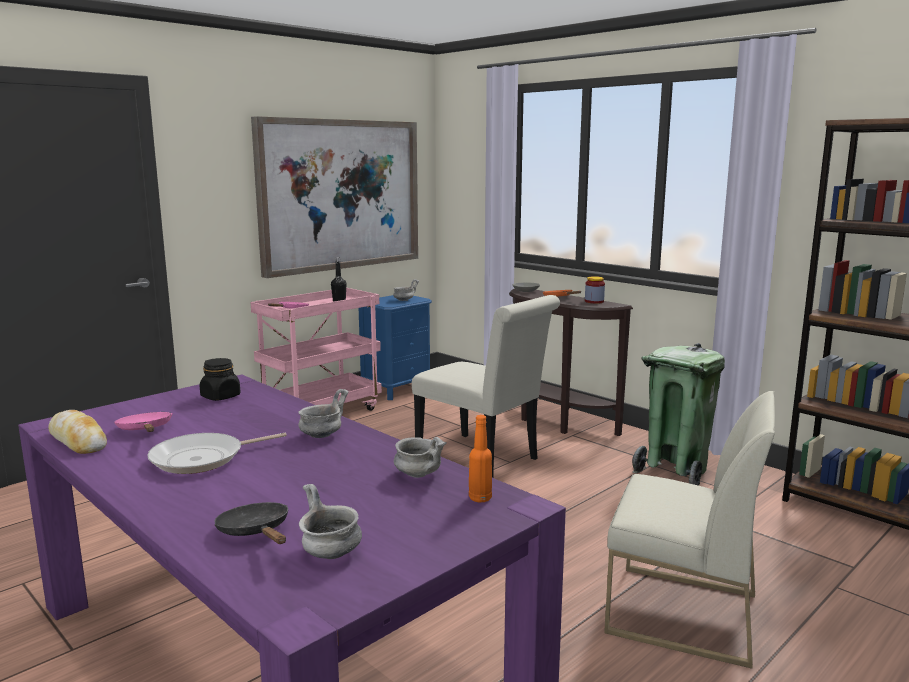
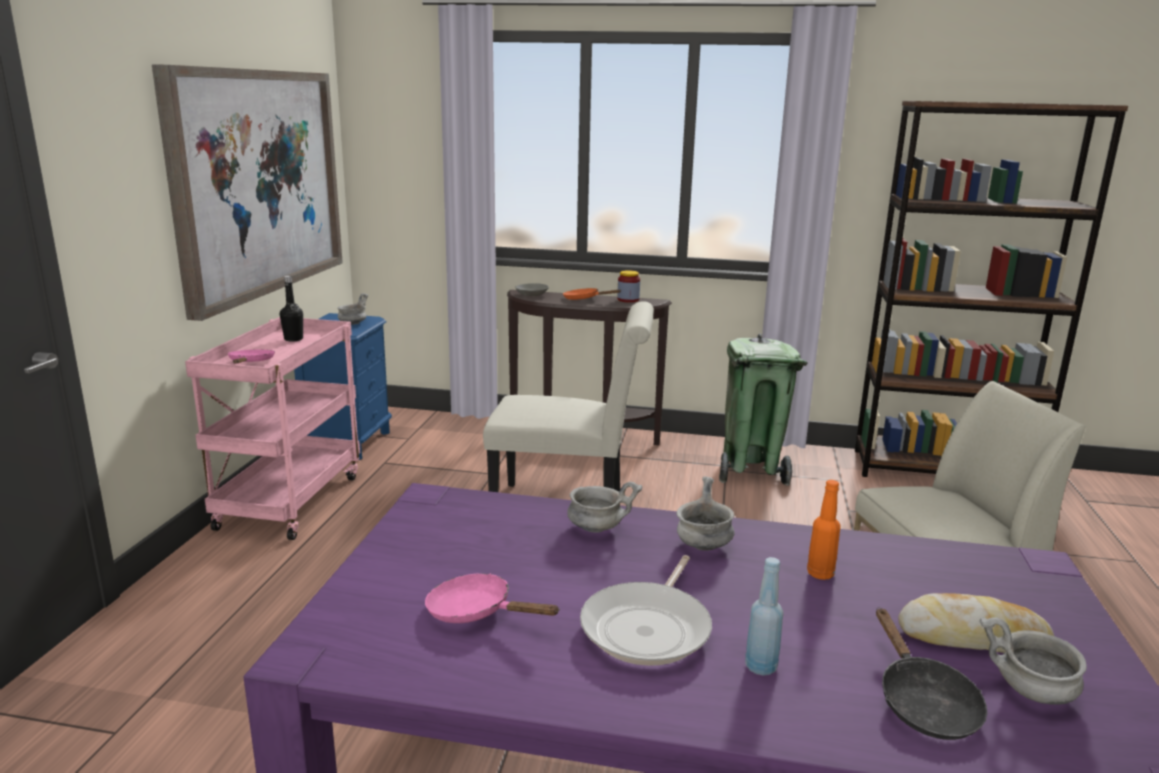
camera: 35 degrees left, 5 degrees up
bread [48,410,107,454] -> bread moved to [898,593,1054,653]
black jar [200,358,240,401] -> none
black frying pan [214,502,288,544] -> black frying pan turned 120 degrees counterclockwise [876,607,987,740]
grey bowl [394,437,447,478] -> grey bowl moved to [567,482,642,533]
orange bottle [469,415,492,502] -> orange bottle moved to [807,480,841,580]
none -> blue bottle [745,557,784,676]

